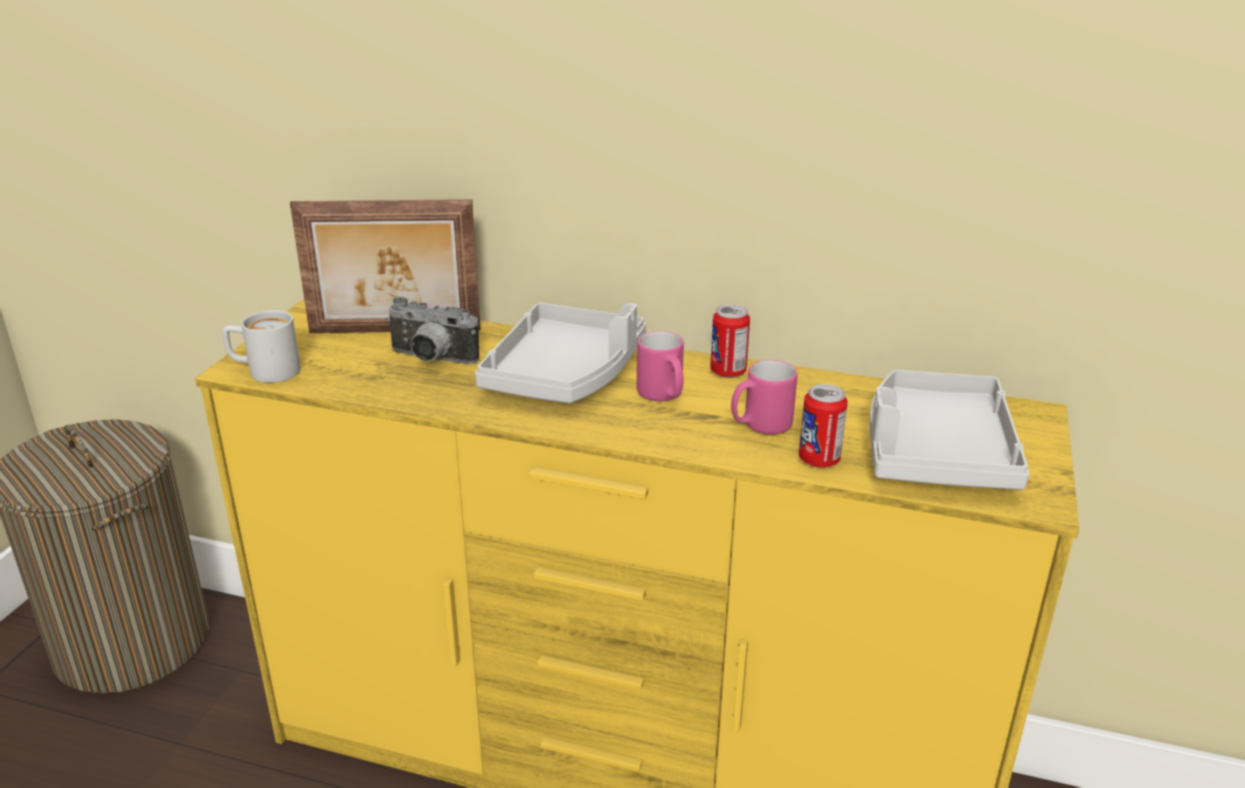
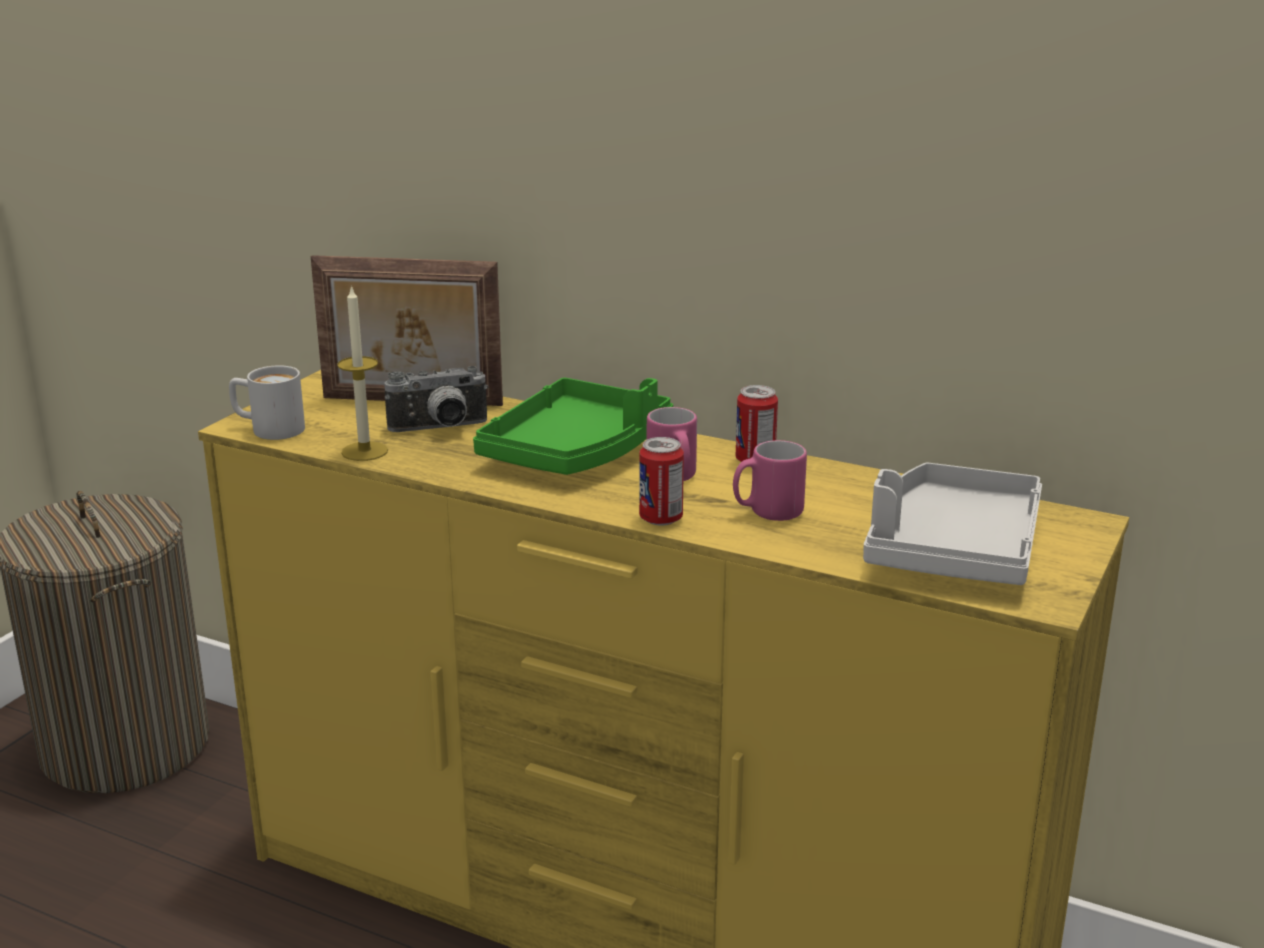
camera: 10 degrees right, 5 degrees down
camera [386,297,479,364] -> camera turned 45 degrees counterclockwise [384,366,489,432]
grey tray [475,303,646,403] -> green tray [473,378,673,475]
can [799,384,848,468] -> can moved to [639,437,684,526]
none -> candle [337,285,388,461]

